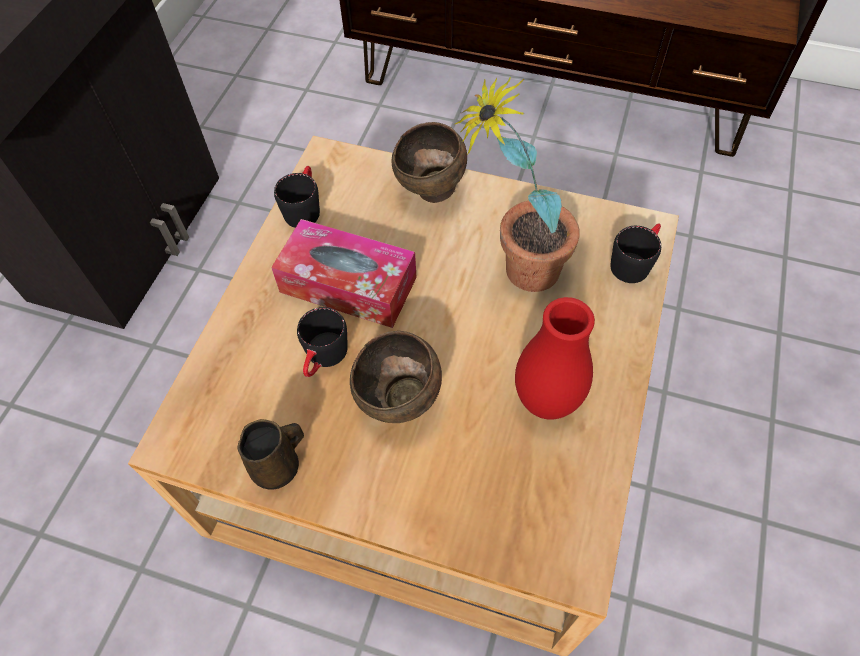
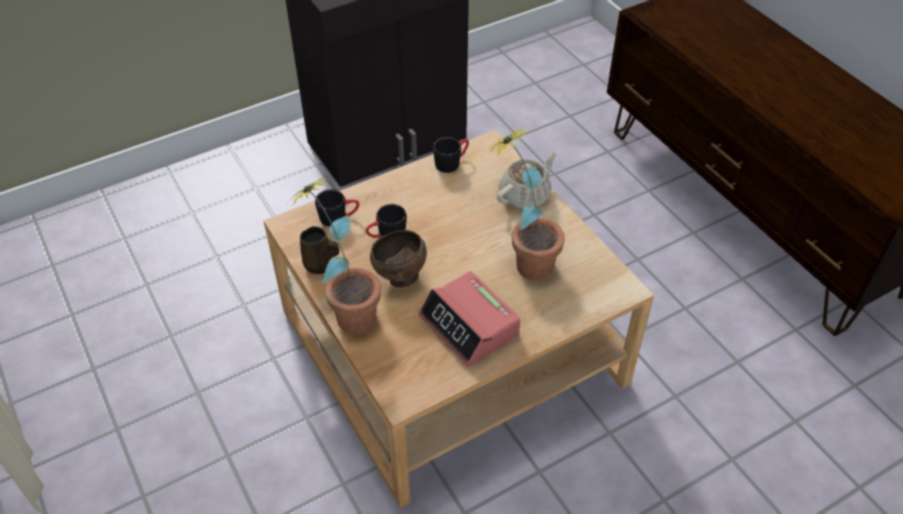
camera: 40 degrees right, 10 degrees down
tissue box [271,219,417,328] -> none
brown bowl [391,122,467,203] -> beige teapot [497,151,557,208]
red vase [515,297,595,420] -> alarm clock [419,271,521,367]
black mug [611,223,661,283] -> black mug moved to [315,189,359,227]
none -> potted plant [289,176,381,334]

